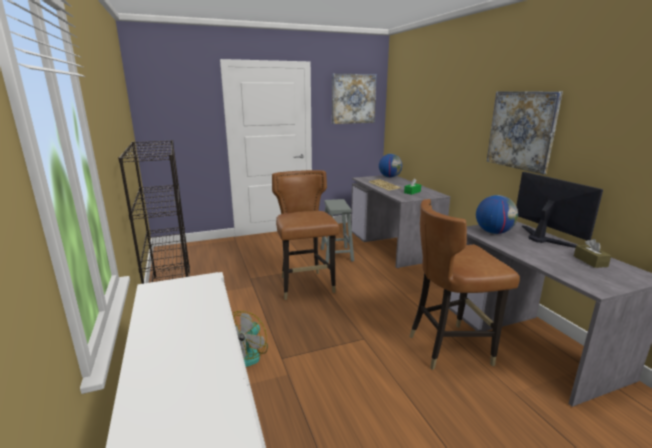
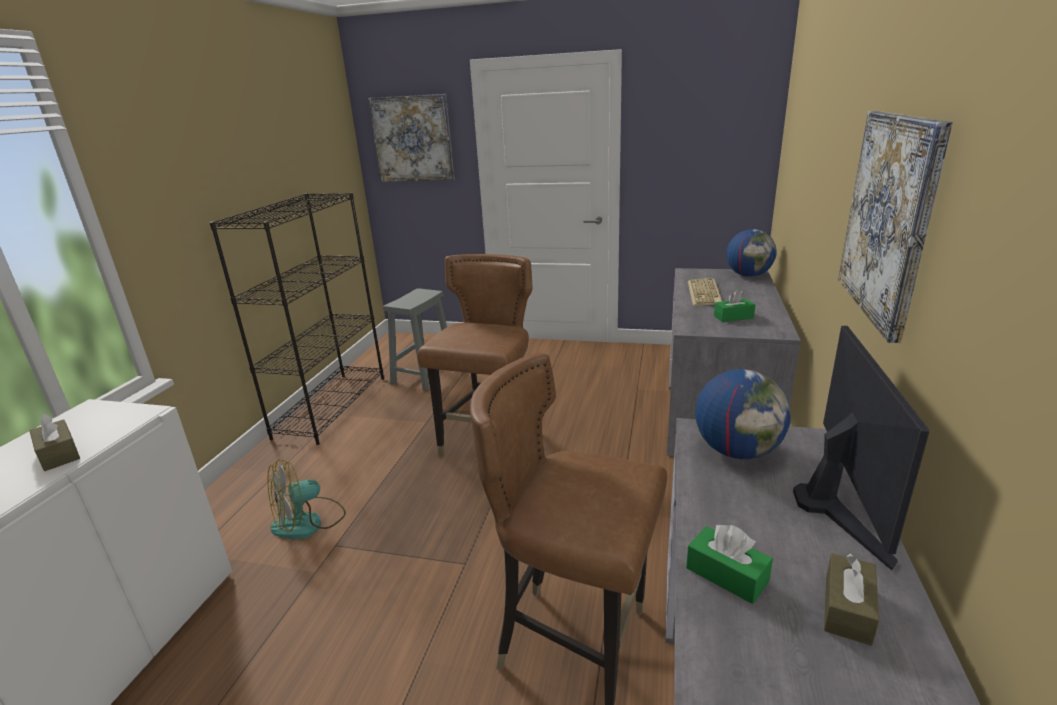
camera: 35 degrees right, 5 degrees up
grey stool [321,199,354,263] -> grey stool moved to [383,288,447,390]
picture [332,74,377,124] -> picture moved to [368,94,454,182]
none -> brown tissue box [30,413,80,471]
none -> green tissue box [686,524,773,604]

